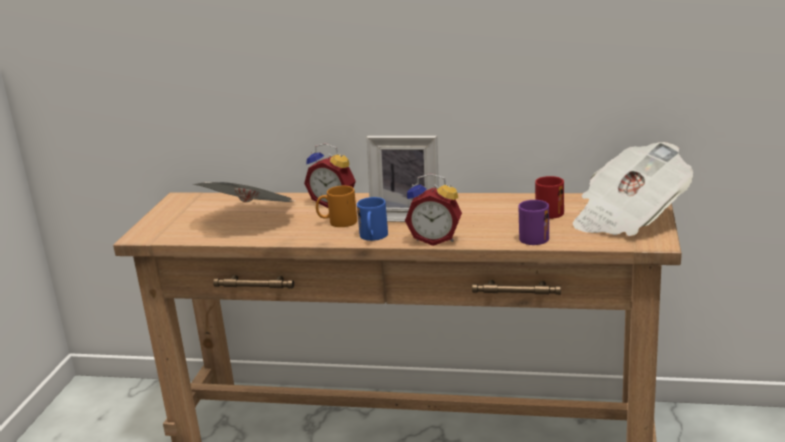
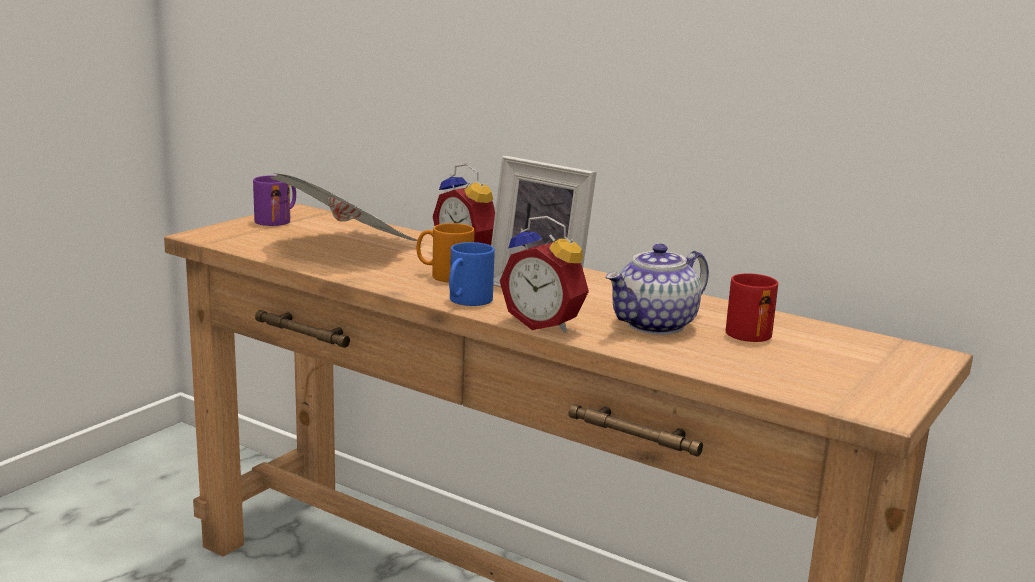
camera: 20 degrees right, 5 degrees down
purple mug [519,200,549,245] -> purple mug moved to [253,175,296,226]
newspaper [573,142,693,236] -> none
none -> teapot [606,244,709,335]

